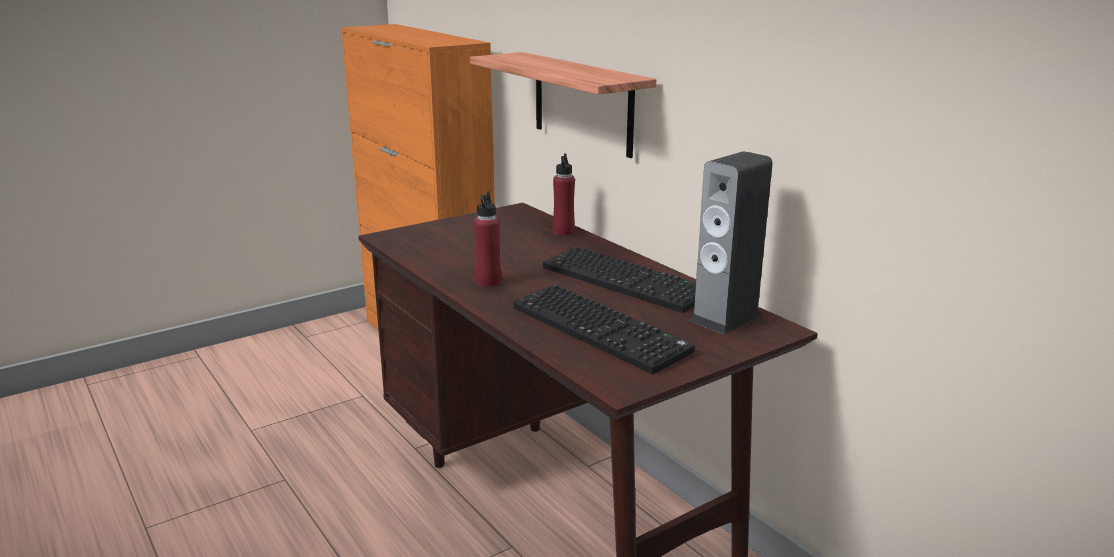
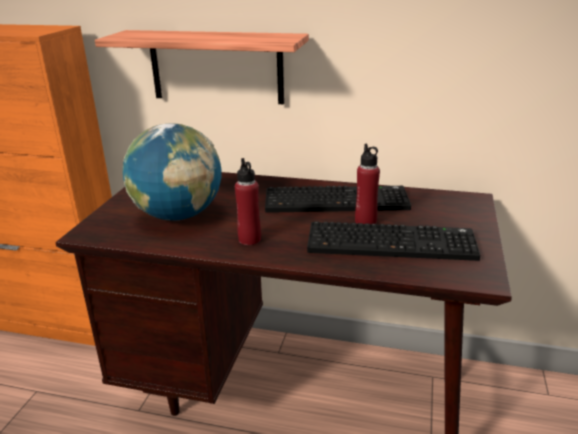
camera: 40 degrees left, 5 degrees up
red bottle [553,153,575,236] -> red bottle moved to [355,144,380,224]
speaker [689,151,773,334] -> none
none -> globe [123,123,222,221]

